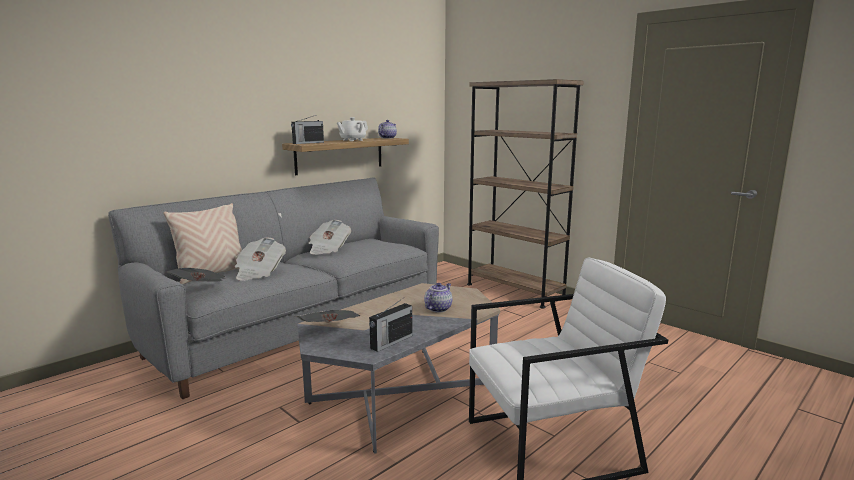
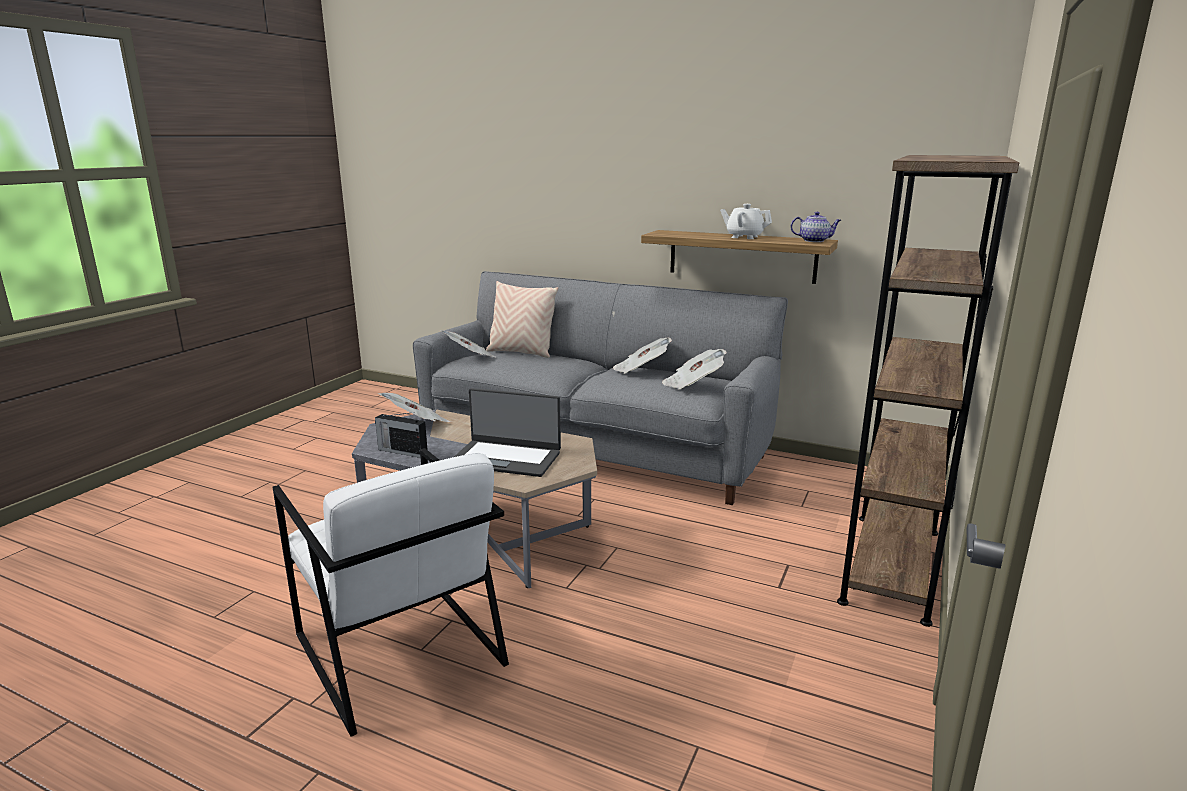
camera: 70 degrees right, 5 degrees up
newspaper [235,237,286,281] -> newspaper moved to [662,349,727,390]
radio [291,115,324,144] -> none
teapot [424,283,452,313] -> laptop [454,388,561,477]

